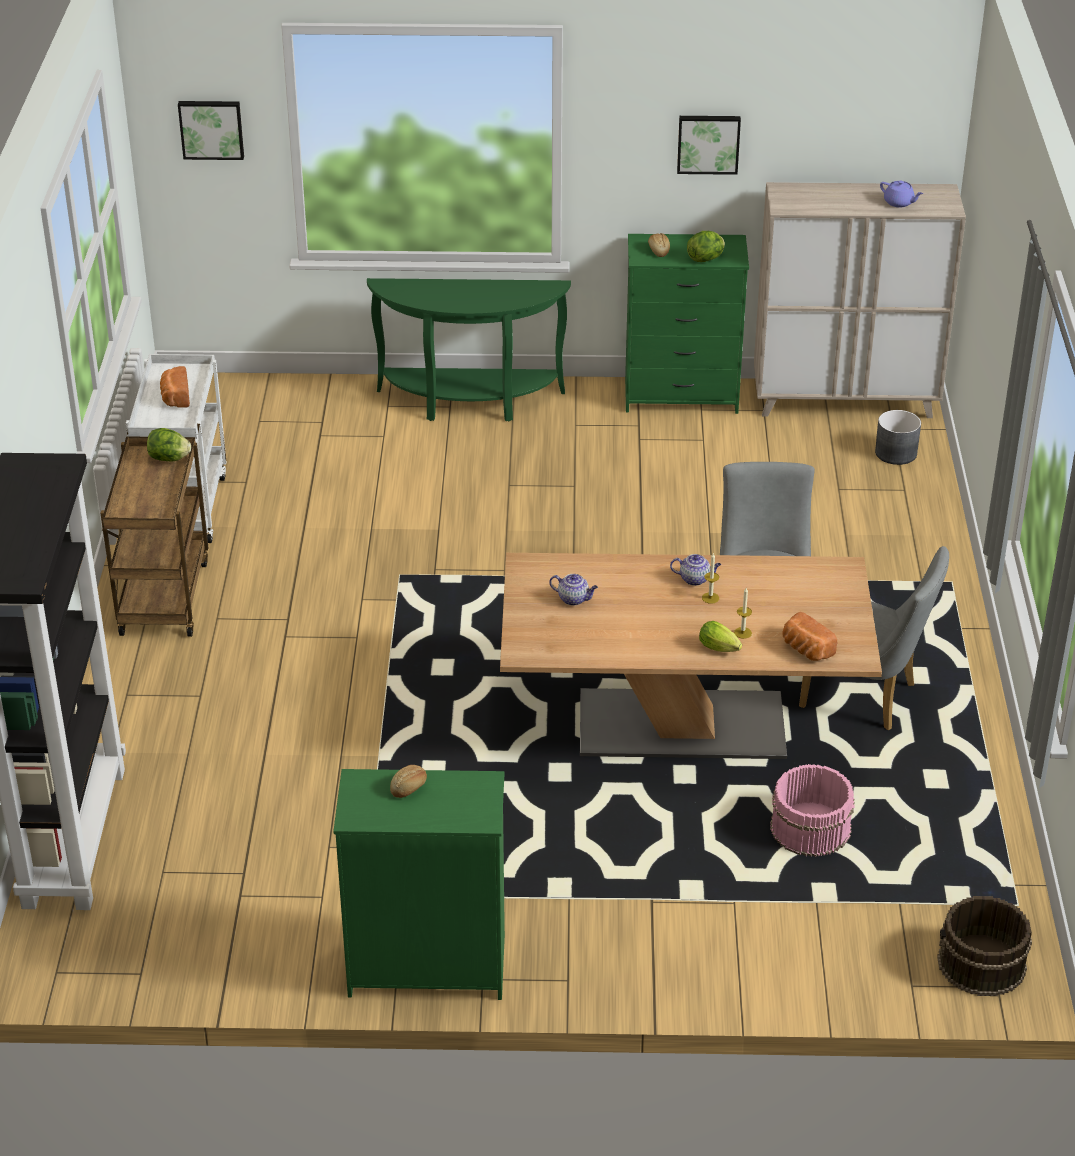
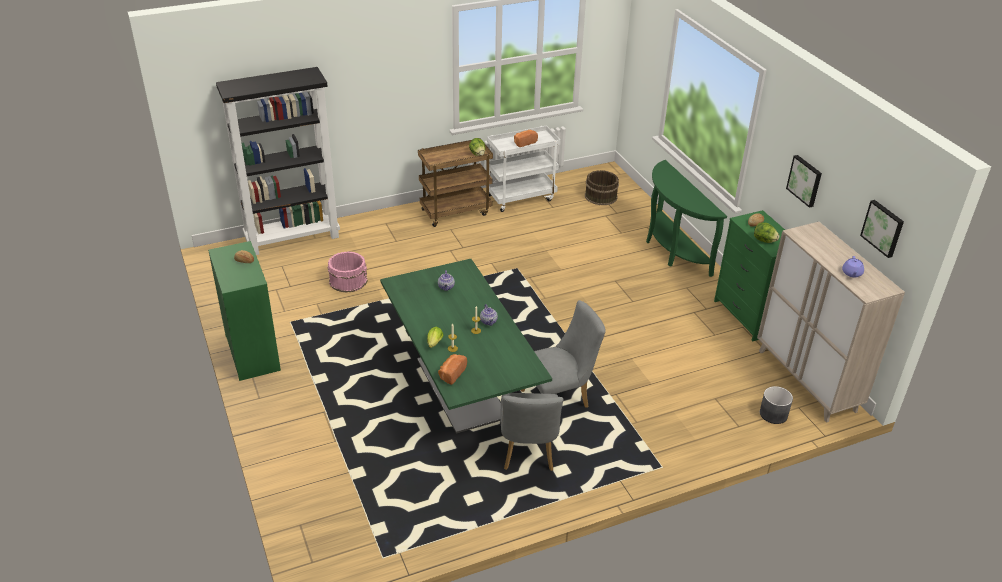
camera: 65 degrees right, 0 degrees up
picture [178,101,244,160] -> picture moved to [860,200,904,258]
beige dining table [500,553,882,759] -> green dining table [380,259,552,434]
pink bucket [770,764,855,857] -> pink bucket moved to [328,251,368,293]
brown bucket [937,896,1032,996] -> brown bucket moved to [585,170,619,205]

